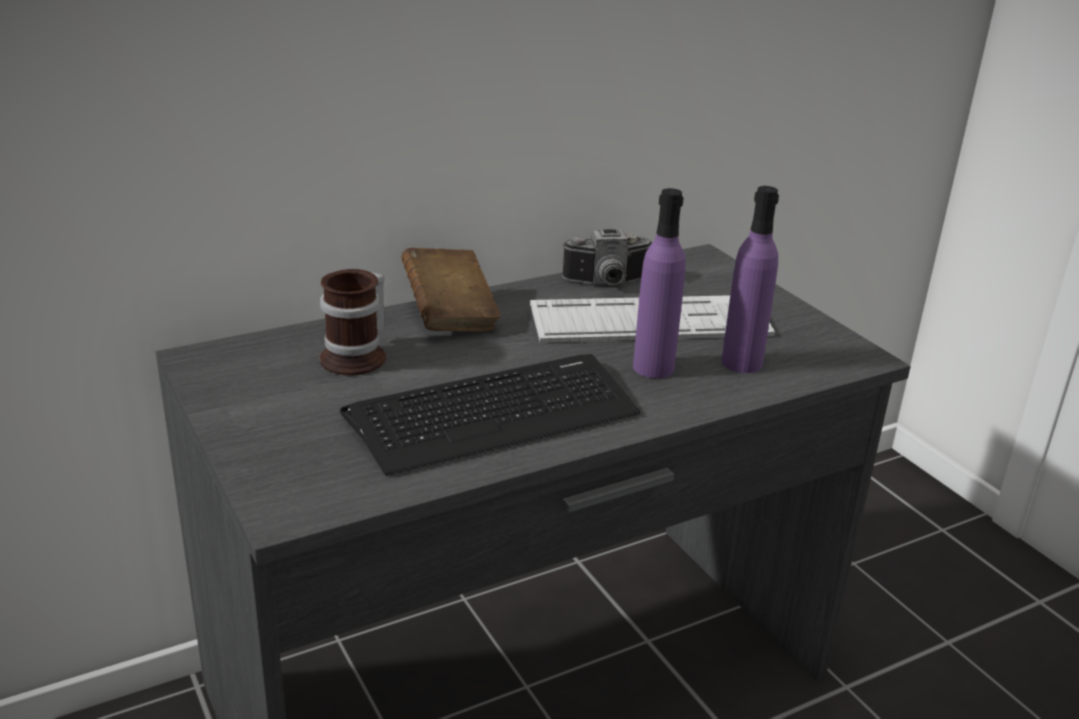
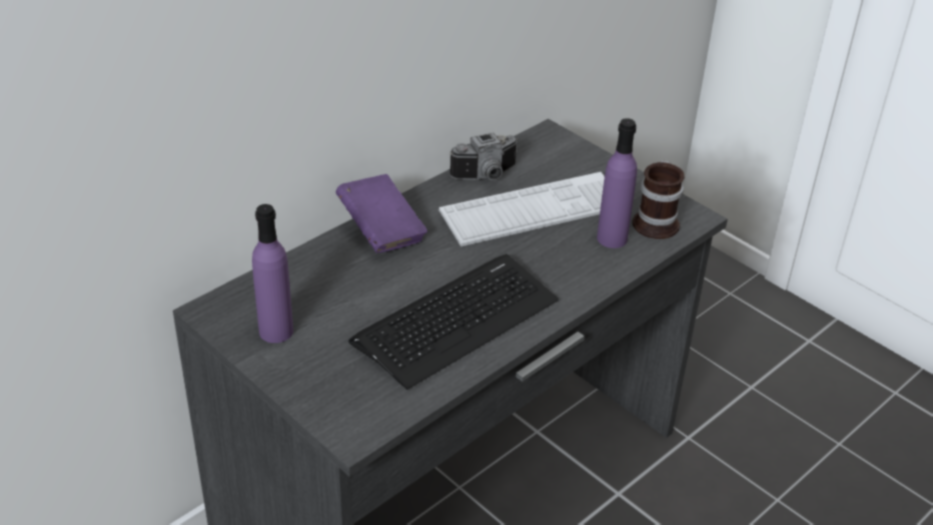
camera: 15 degrees left, 10 degrees up
mug [320,269,386,375] -> mug moved to [633,160,685,239]
brown book [401,248,501,332] -> purple book [335,174,427,253]
purple bottle [633,188,686,378] -> purple bottle moved to [252,204,293,343]

